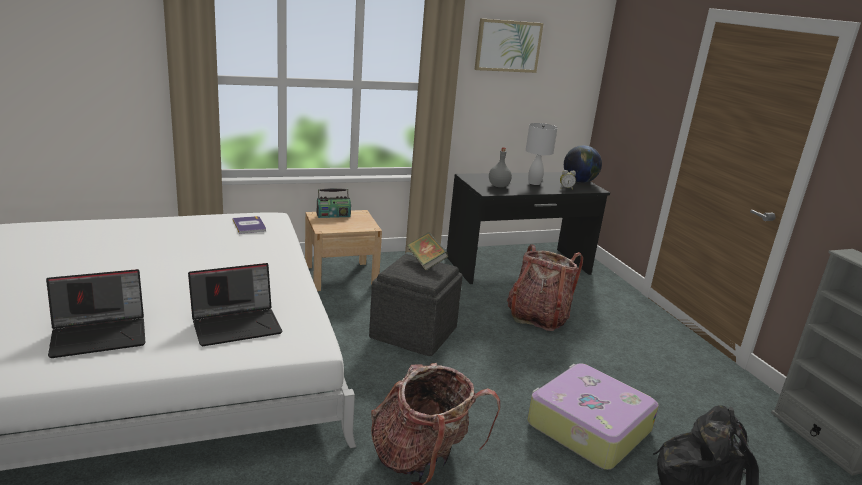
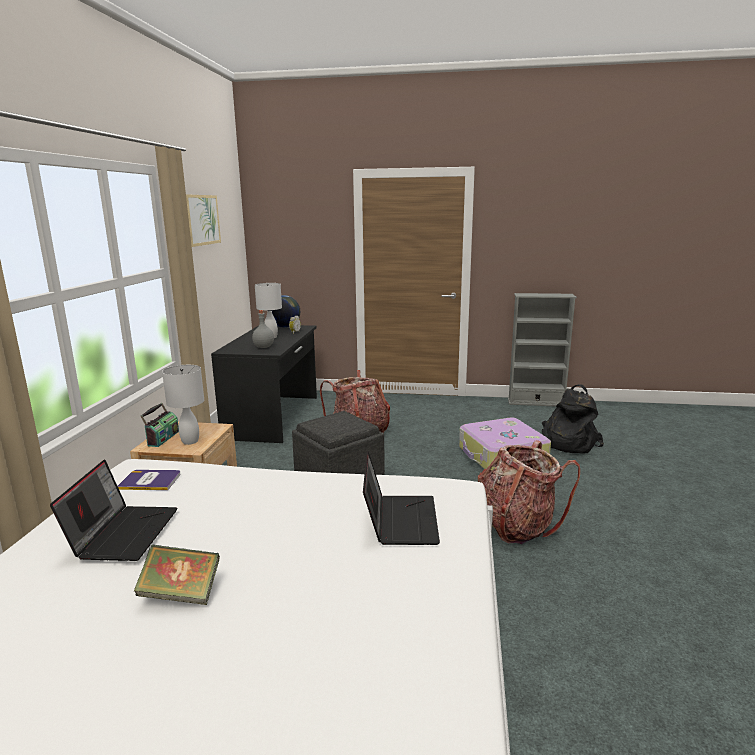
camera: 60 degrees left, 5 degrees down
laptop [46,269,145,358] -> laptop moved to [50,459,178,561]
book [407,233,448,270] -> book moved to [134,544,220,605]
none -> white table lamp [162,365,204,445]

